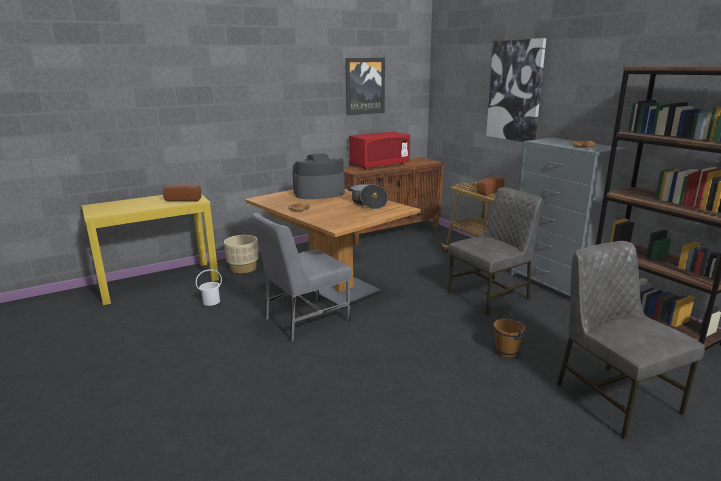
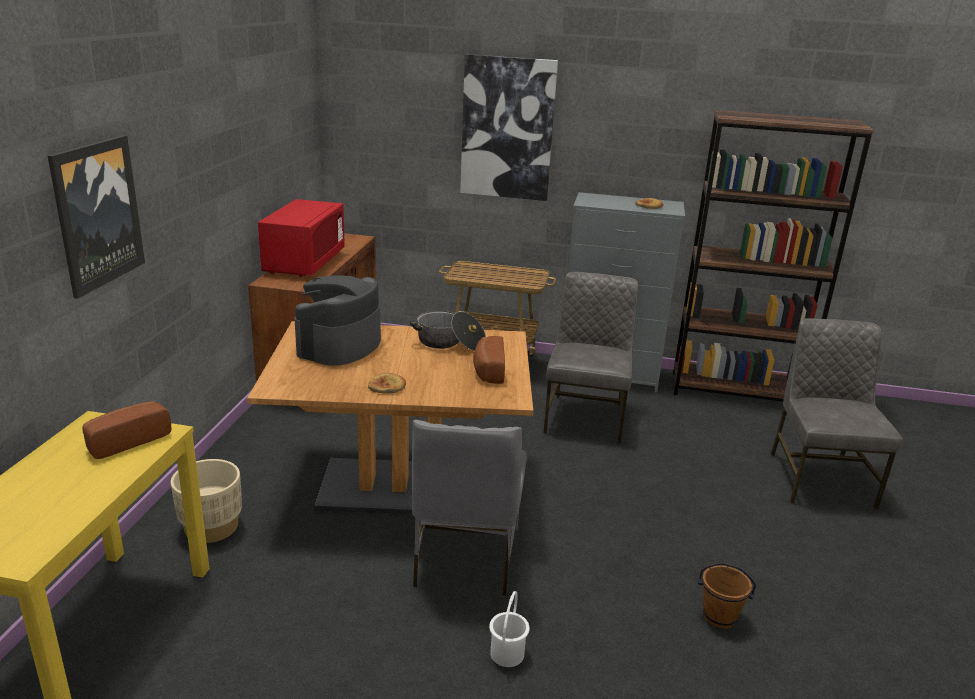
camera: 50 degrees left, 5 degrees up
white bucket [196,269,222,306] -> white bucket moved to [489,591,530,667]
picture [345,58,385,115] -> picture moved to [48,135,145,299]
bread [477,177,505,195] -> bread moved to [473,336,505,384]
brown bucket [494,312,525,358] -> brown bucket moved to [698,563,756,629]
grey chair [557,241,705,439] -> grey chair turned 75 degrees clockwise [771,318,903,510]

